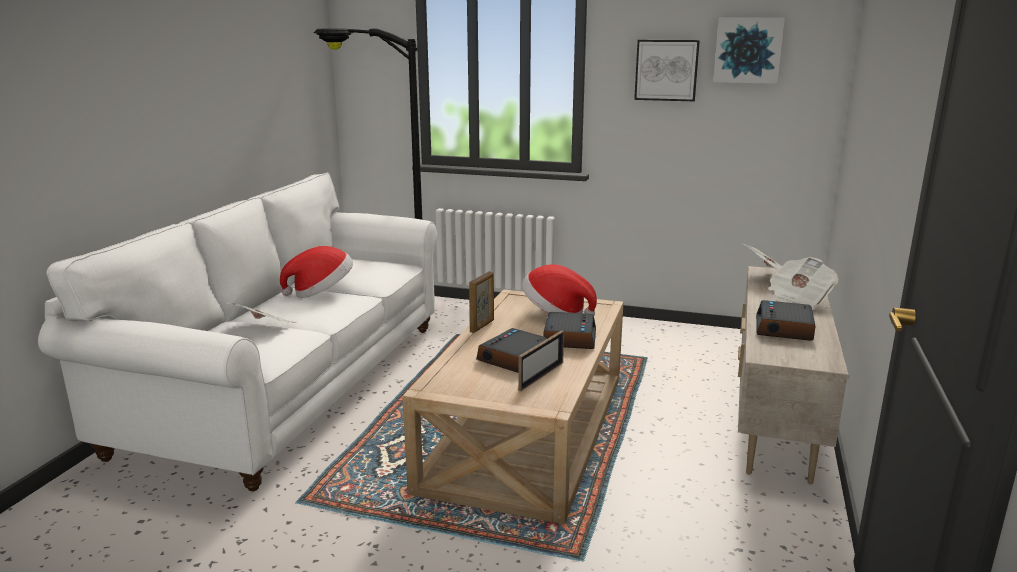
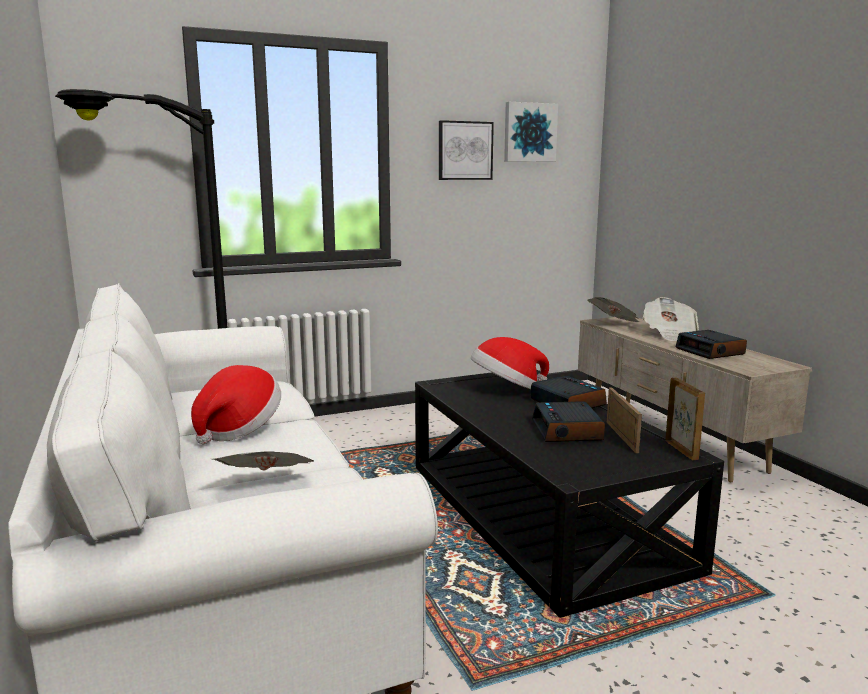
camera: 40 degrees left, 5 degrees down
beige coffee table [403,289,623,524] -> black coffee table [415,369,724,618]
picture frame [469,271,494,333] -> picture frame moved to [665,377,705,460]

